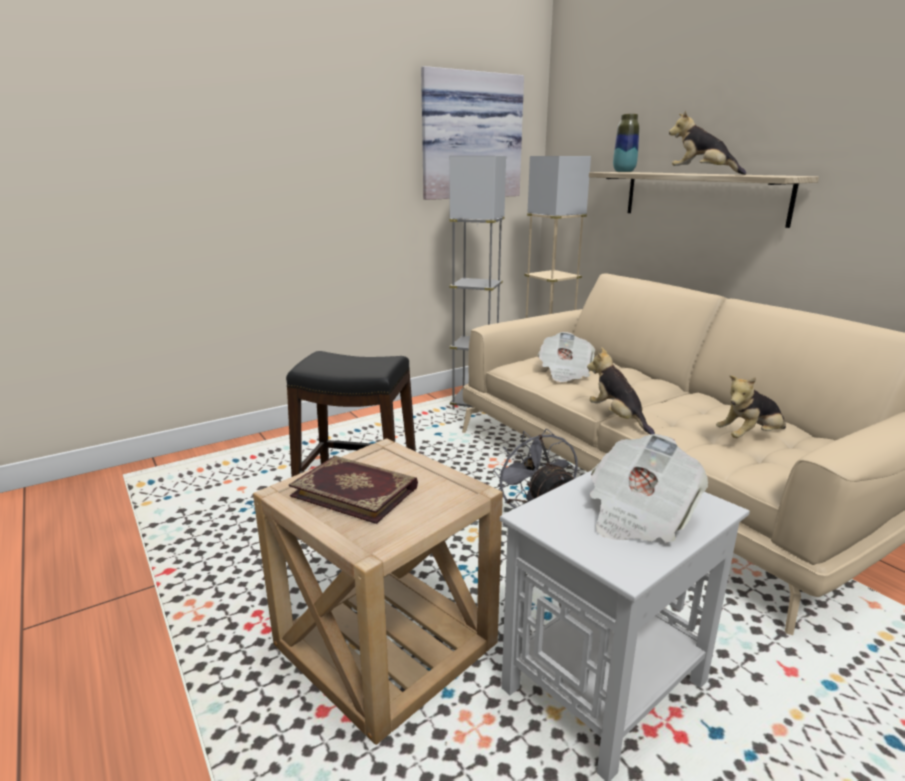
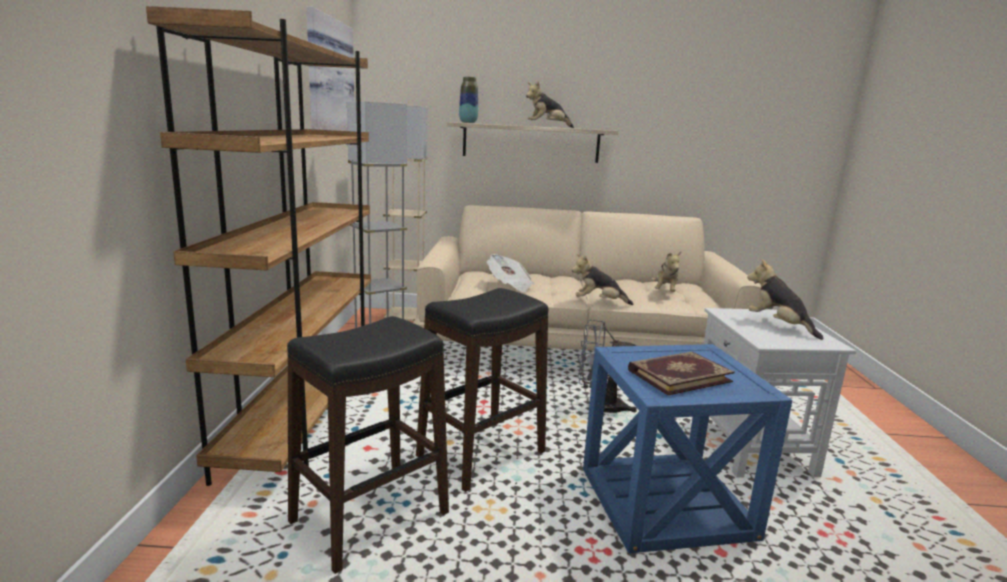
camera: 55 degrees left, 5 degrees down
beige side table [253,438,503,745] -> blue side table [583,344,792,553]
newspaper [590,434,708,543] -> plush toy [747,259,824,340]
none -> brown bookcase [146,6,371,486]
none -> black stool [287,316,449,574]

